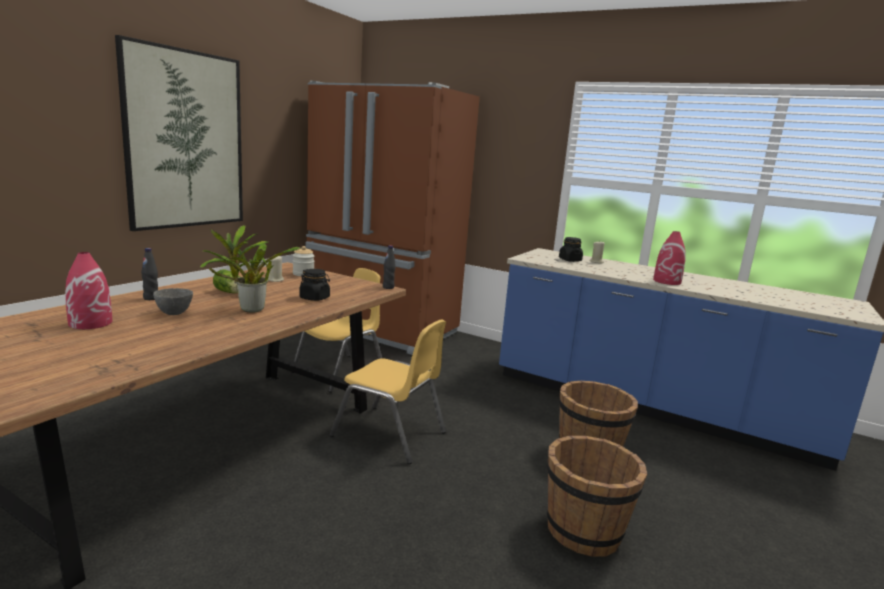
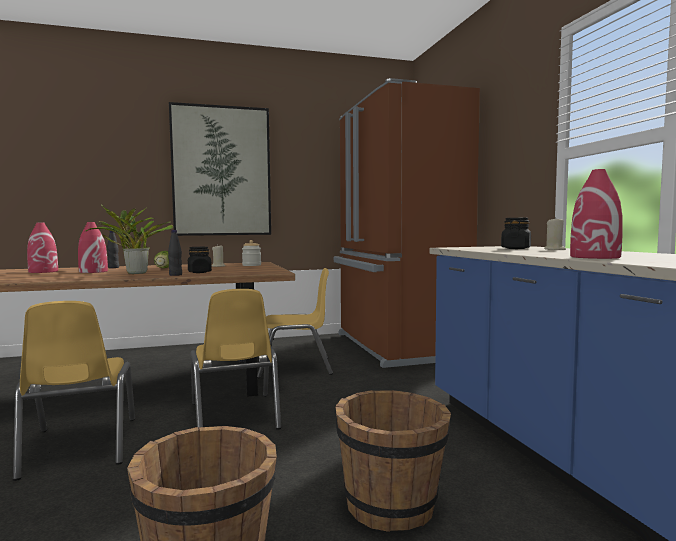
camera: 45 degrees right, 10 degrees down
grey bowl [153,288,193,315] -> red vase [78,222,108,273]
black bottle [383,245,396,289] -> black bottle moved to [168,230,182,276]
none -> yellow chair [13,301,135,481]

